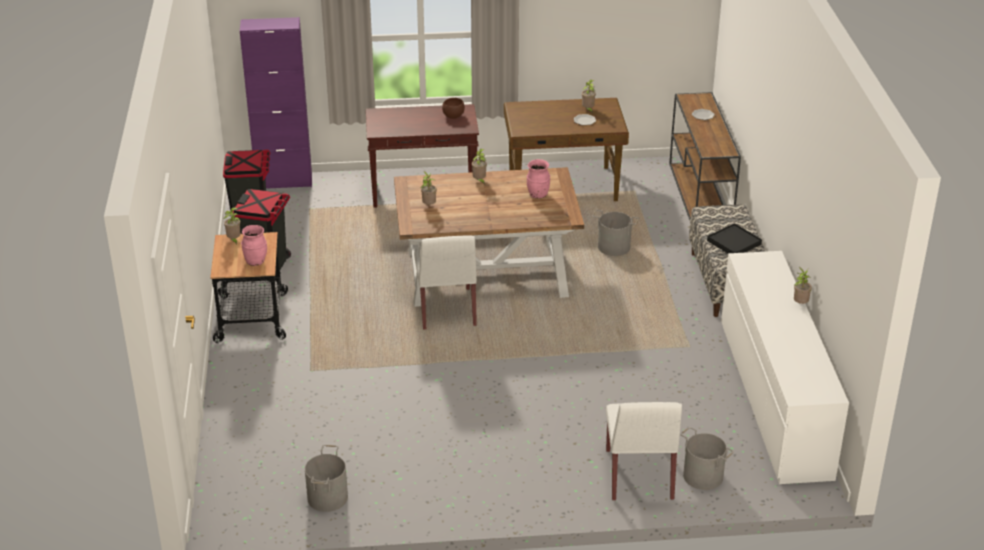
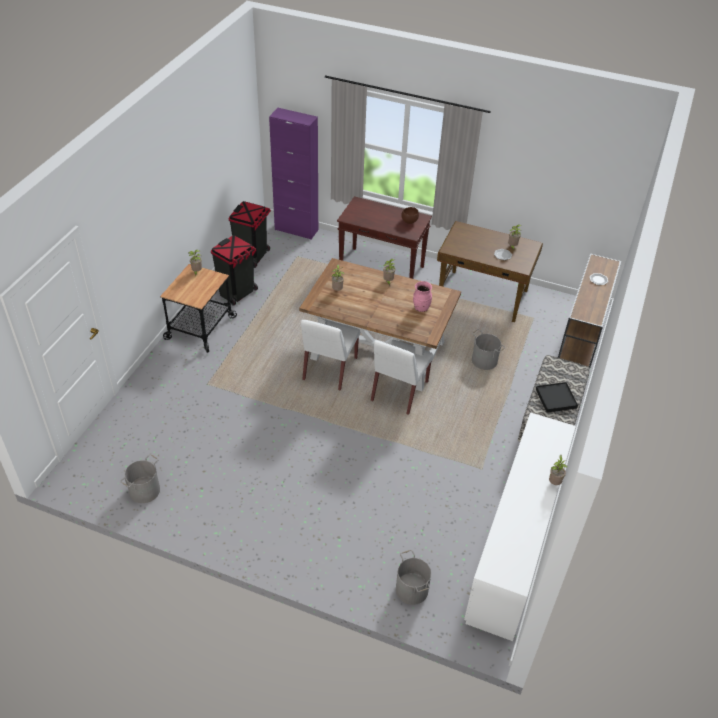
camera: 25 degrees right, 10 degrees up
pink vase [241,225,267,266] -> none
white chair [606,402,682,501] -> white chair moved to [371,340,433,415]

